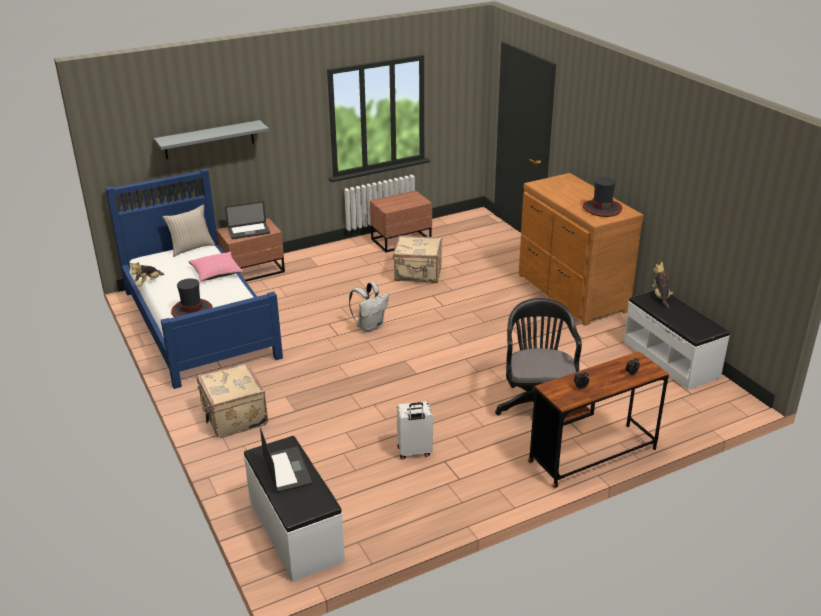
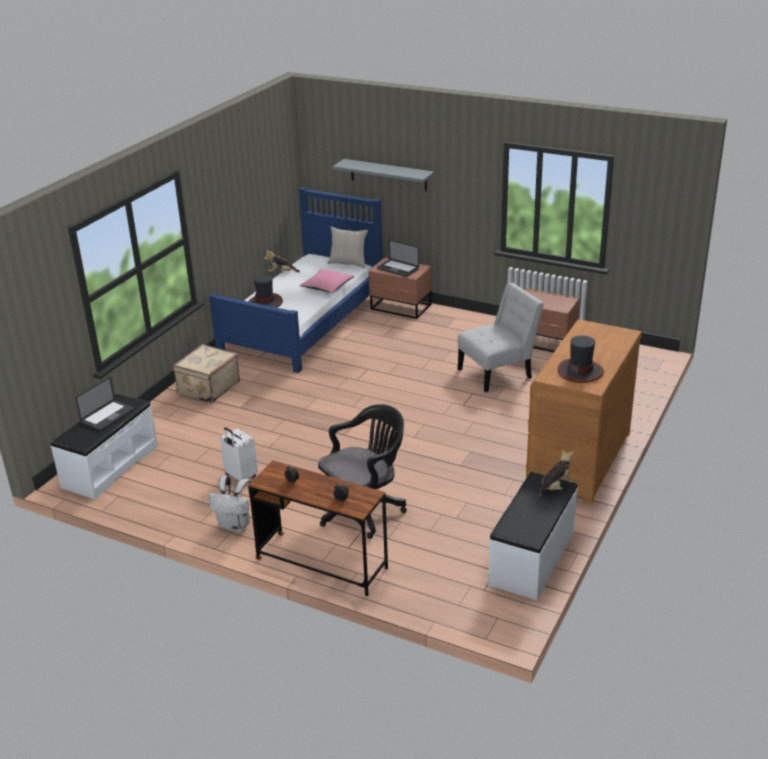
camera: 55 degrees right, 0 degrees up
white backpack [349,282,389,332] -> white backpack moved to [209,476,251,532]
beige suitcase [393,235,442,283] -> white chair [458,282,544,392]

